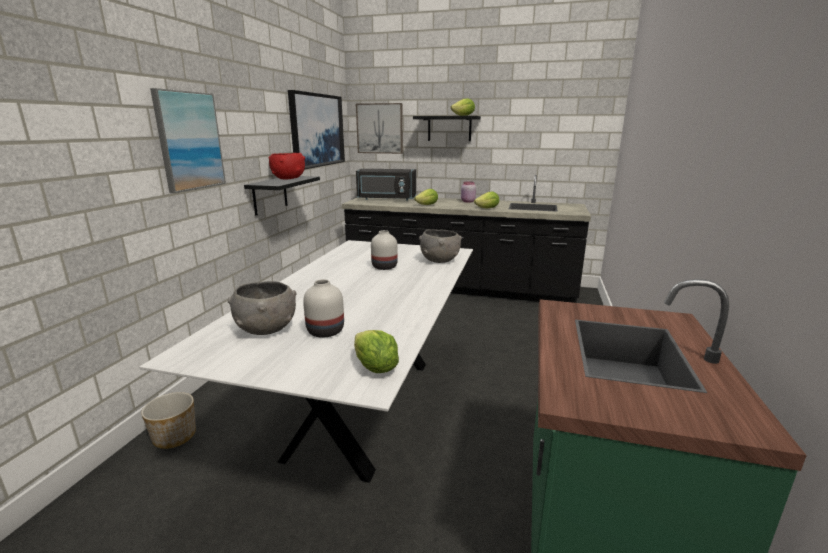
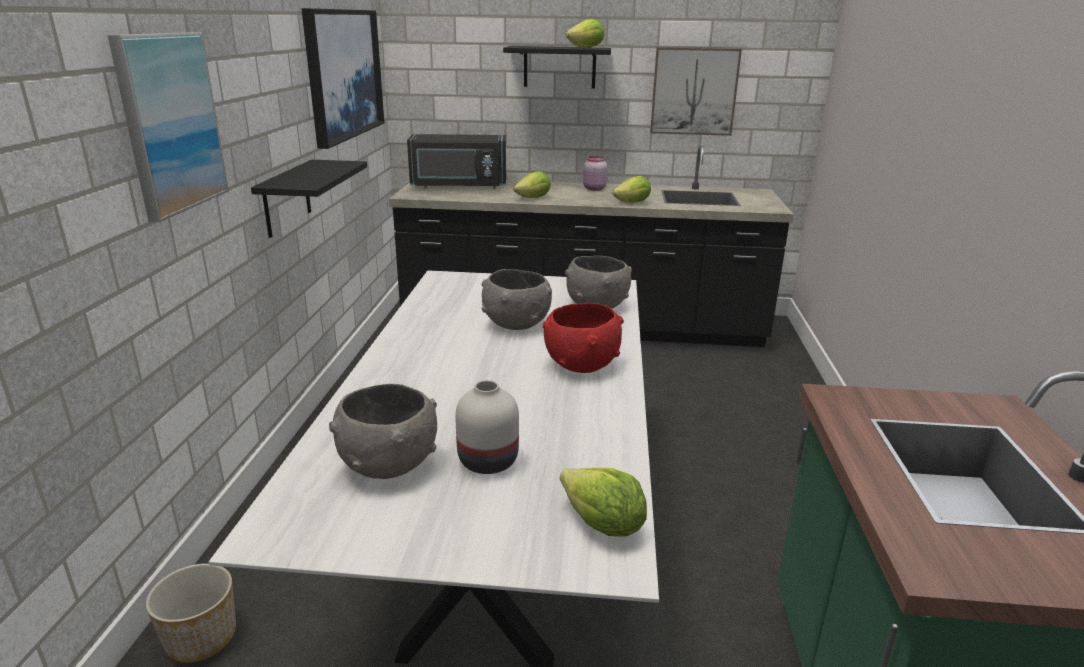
camera: 10 degrees left, 5 degrees up
red bowl [269,153,305,179] -> red bowl moved to [542,303,624,373]
picture [356,103,403,154] -> picture moved to [650,47,742,136]
white vase [371,230,398,270] -> grey bowl [482,269,552,330]

